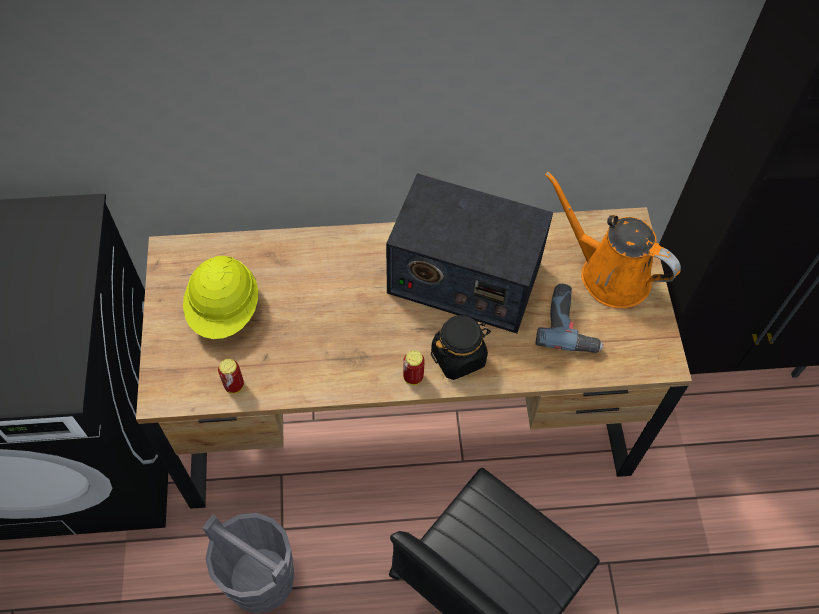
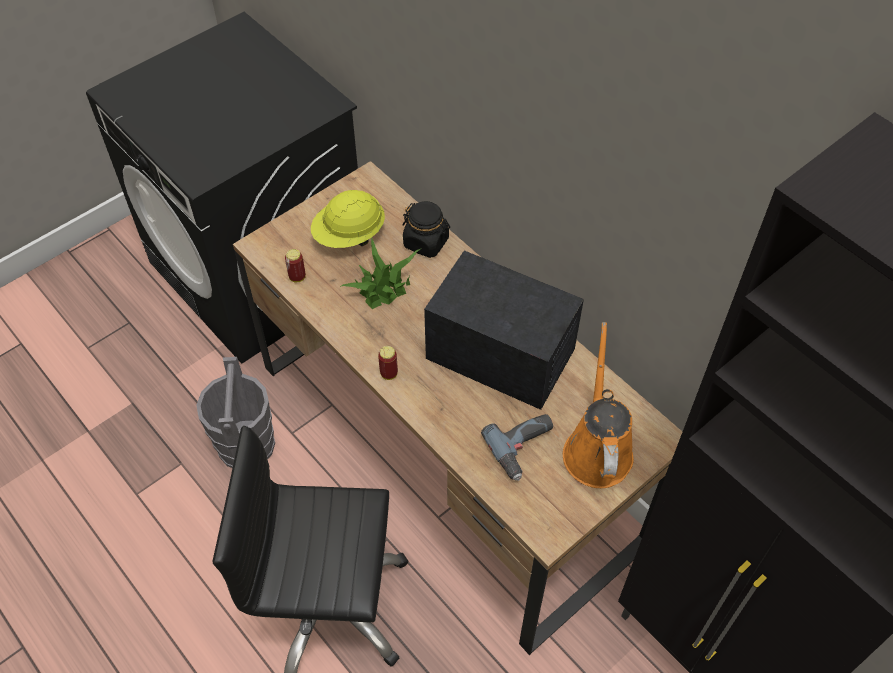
camera: 55 degrees right, 5 degrees down
radio [386,173,553,333] -> radio turned 135 degrees clockwise [424,250,584,410]
black jar [431,315,491,380] -> black jar moved to [402,201,450,258]
none -> potted plant [340,237,420,309]

